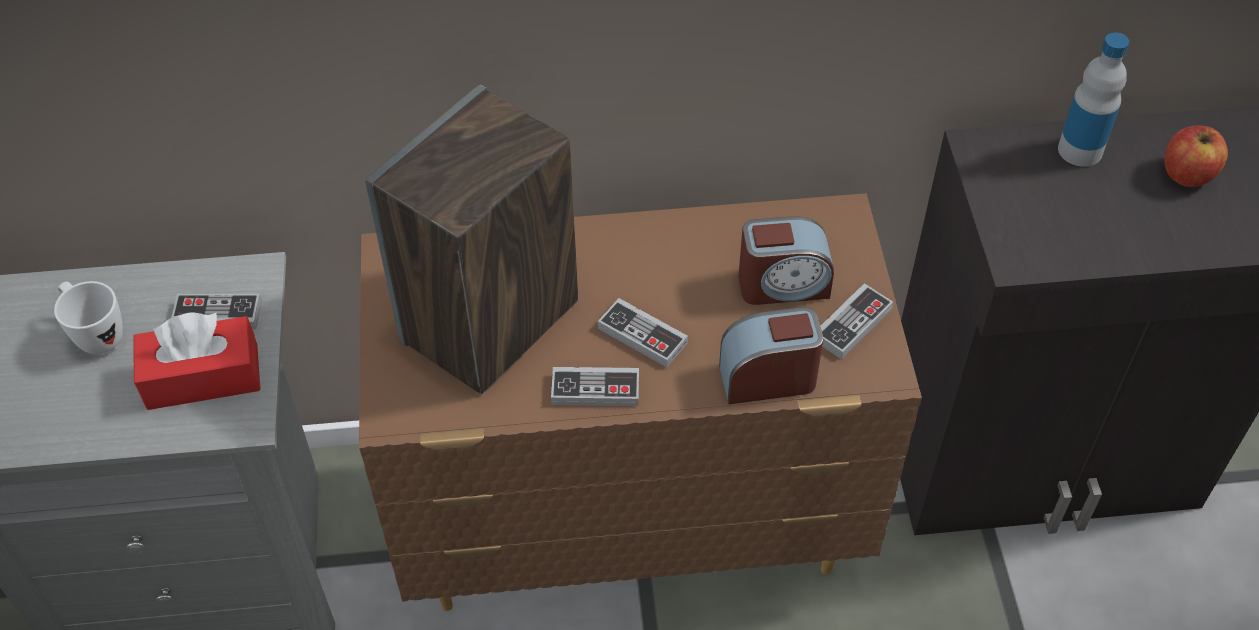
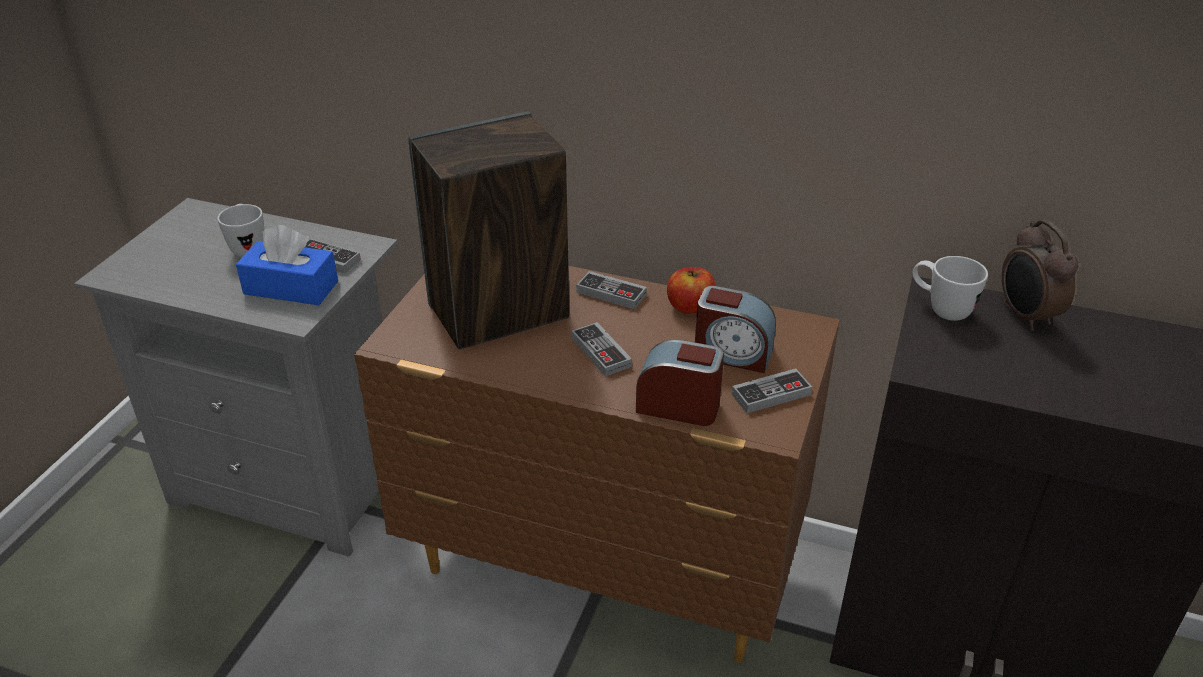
camera: 25 degrees right, 15 degrees down
red tissue box [133,313,260,410] -> blue tissue box [236,225,338,305]
game controller [551,367,639,406] -> game controller moved to [576,271,647,309]
bottle [1058,33,1129,167] -> alarm clock [1002,220,1078,331]
apple [1164,125,1228,187] -> apple moved to [667,267,716,314]
none -> white mug [913,256,988,321]

